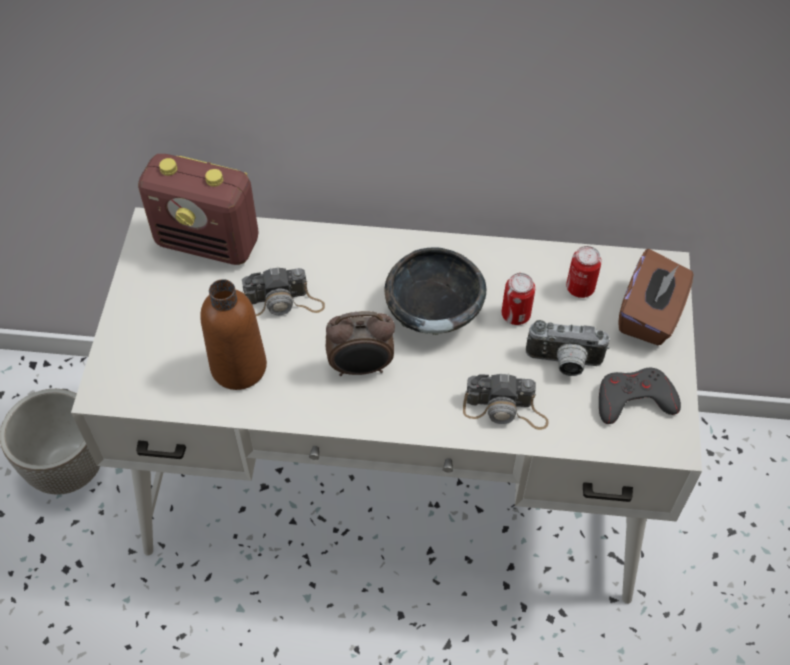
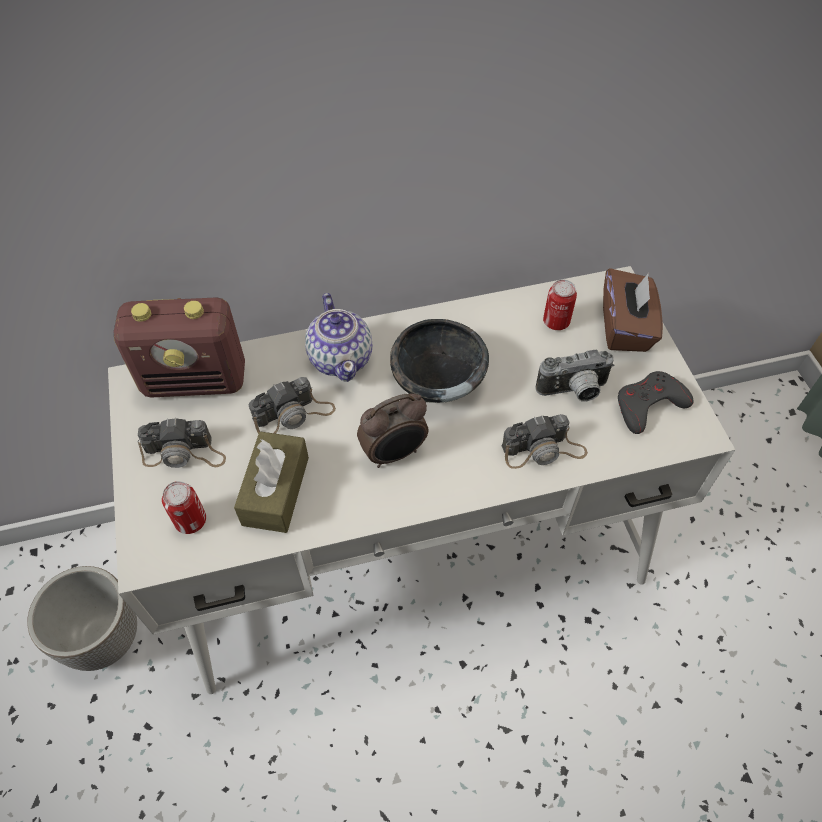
camera: 20 degrees left, 0 degrees up
brown bottle [200,279,267,390] -> brown tissue box [234,431,309,533]
can [501,273,535,325] -> can moved to [162,481,206,534]
none -> camera [138,418,226,468]
none -> teapot [305,293,373,382]

